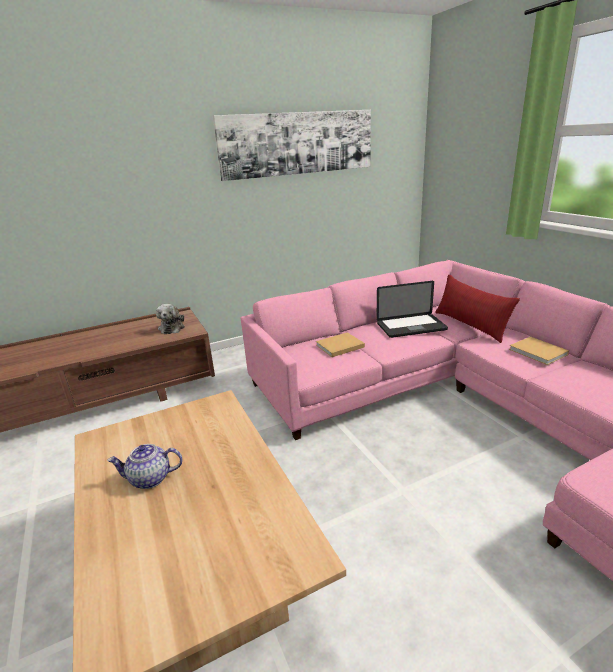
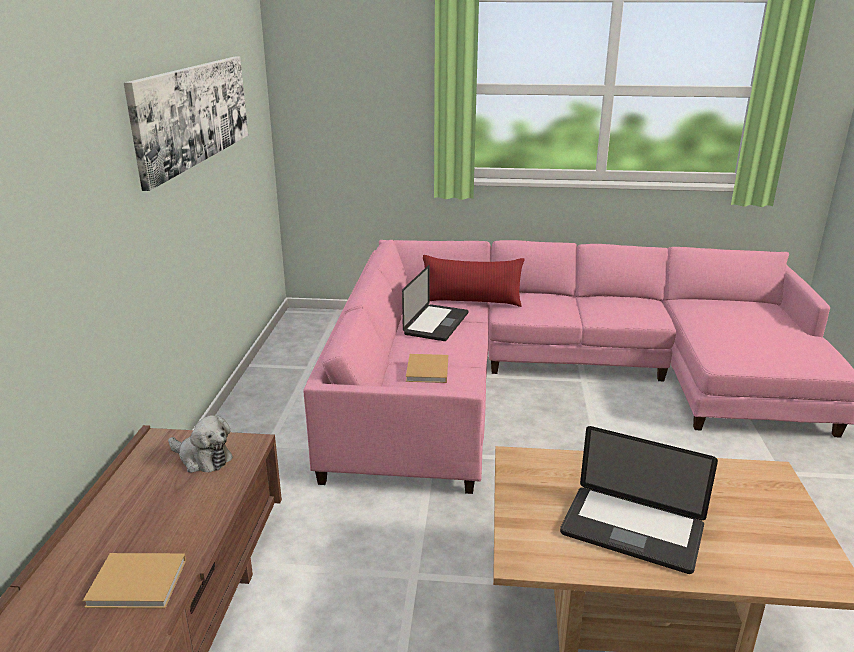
camera: 60 degrees left, 0 degrees up
teapot [107,444,182,489] -> laptop [560,426,718,574]
beige book [509,337,569,365] -> beige book moved to [83,553,186,608]

